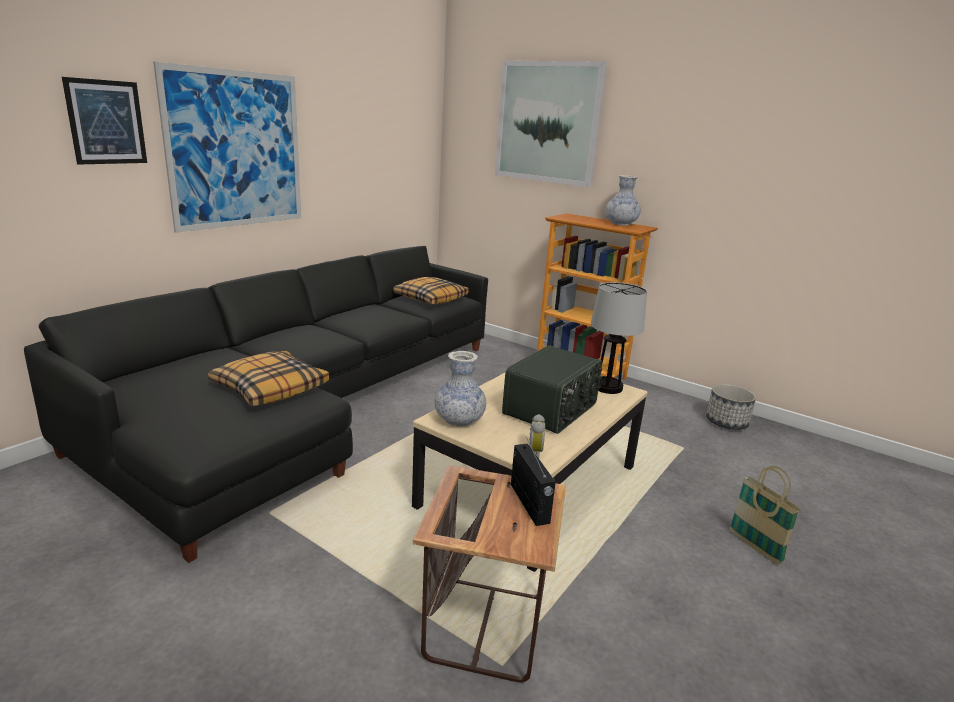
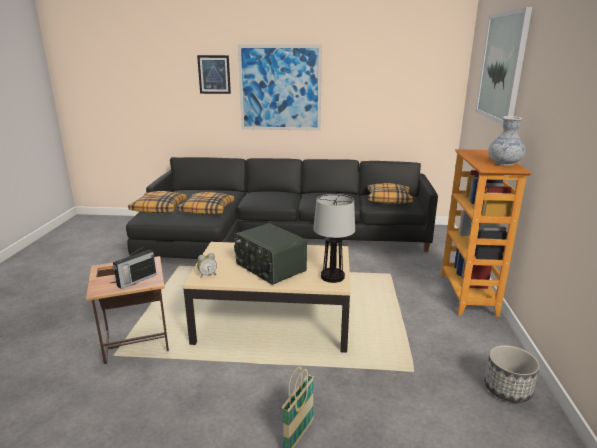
camera: 60 degrees right, 0 degrees up
vase [435,351,486,427] -> none
radio [502,345,602,434] -> radio turned 45 degrees clockwise [234,223,307,285]
none -> pillow [128,191,187,213]

